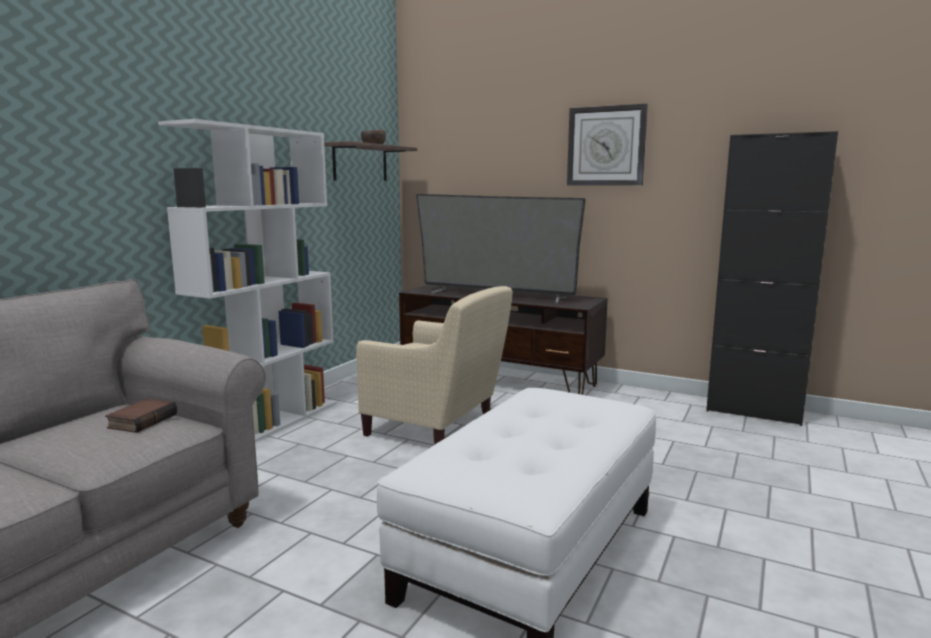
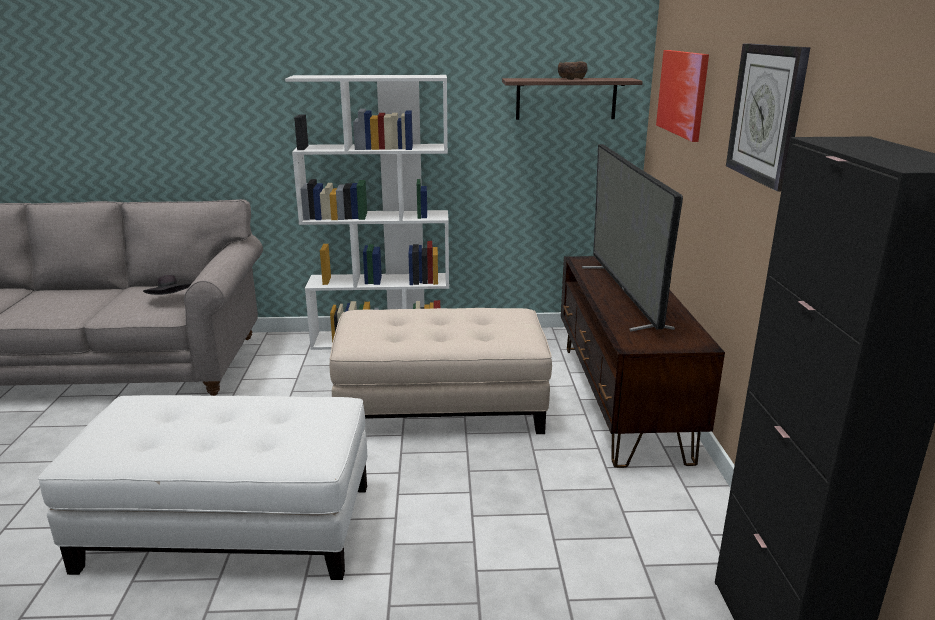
camera: 60 degrees right, 10 degrees up
book [105,399,177,433] -> black hat [143,275,191,295]
beige armchair [356,286,513,444] -> beige ottoman [330,308,552,434]
none -> picture [656,50,709,142]

